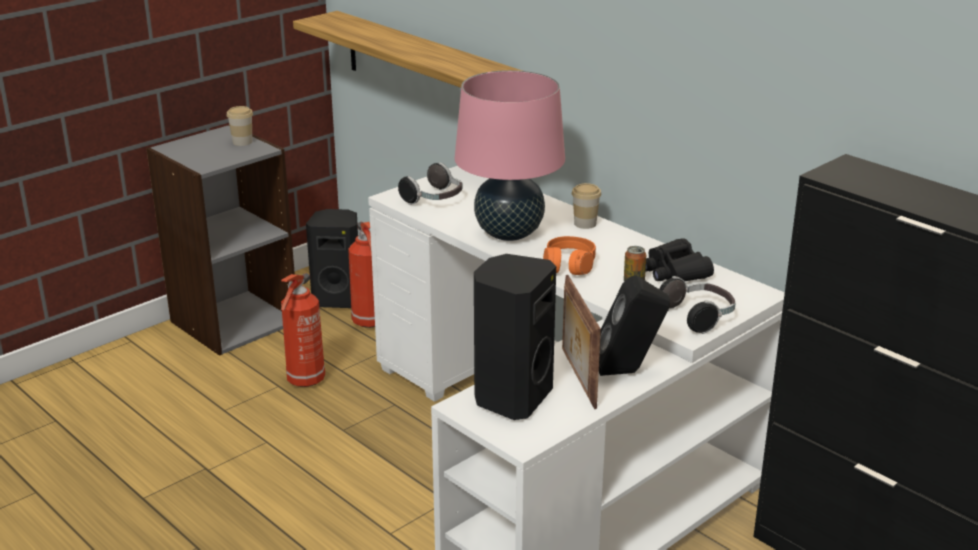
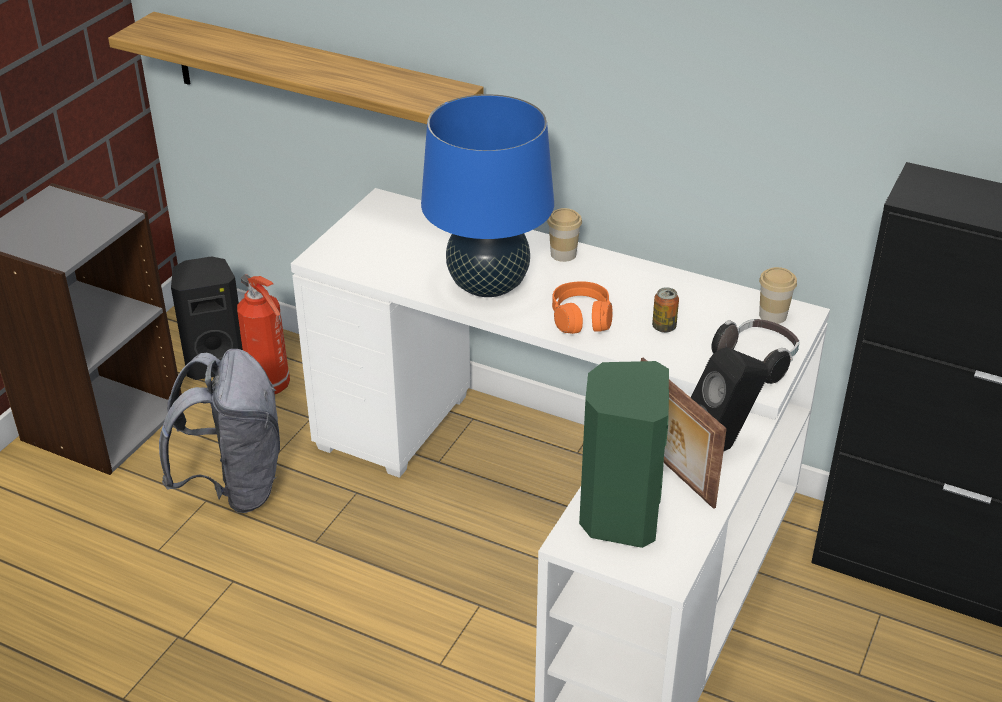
camera: 20 degrees left, 10 degrees up
cup [227,106,253,146] -> cup moved to [759,267,797,324]
fire extinguisher [281,273,325,387] -> grey backpack [159,349,280,513]
headphones [398,162,463,205] -> none
pink table lamp [455,70,565,241] -> blue table lamp [421,94,554,297]
black speaker [474,254,556,420] -> green speaker [579,361,669,548]
black binoculars [645,238,714,281] -> none

